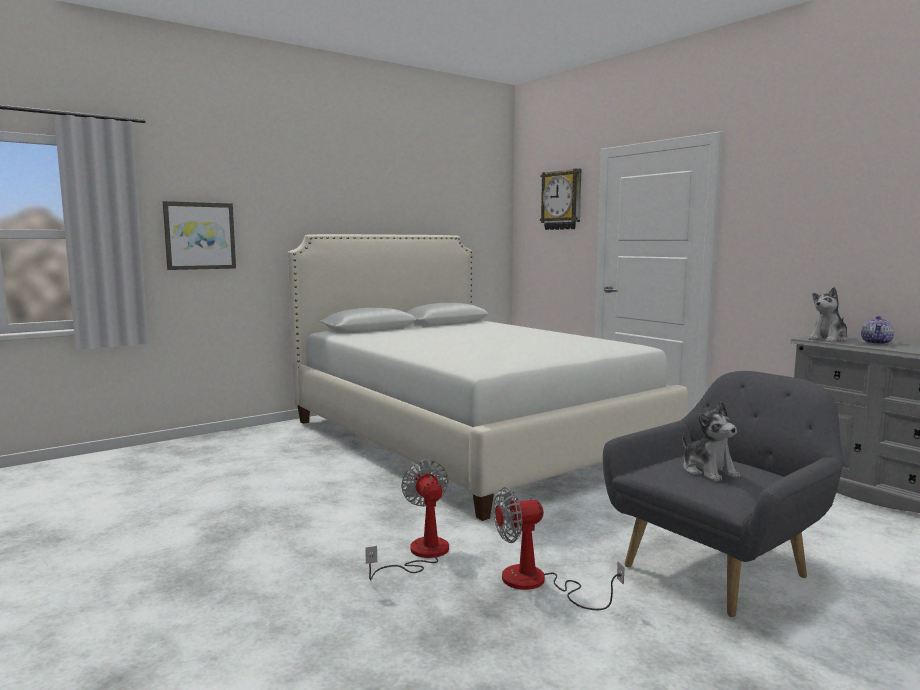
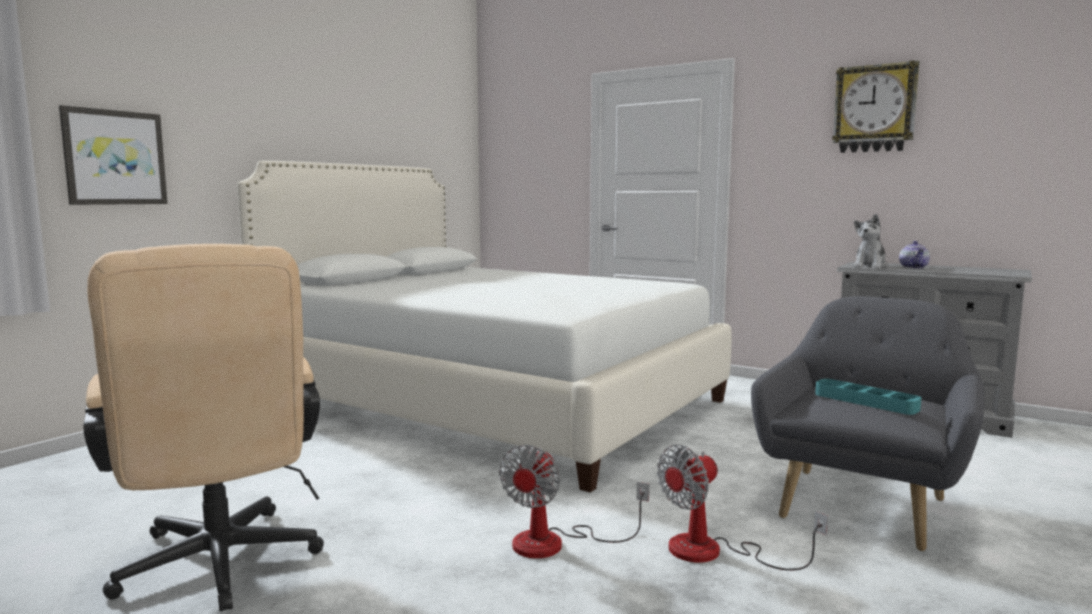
camera: 20 degrees left, 0 degrees up
fan [365,460,449,580] -> fan turned 120 degrees counterclockwise [499,445,649,558]
wall clock [540,169,581,230] -> wall clock moved to [832,60,919,153]
plush toy [683,401,740,482] -> turquoise tray [815,379,921,415]
none -> beige office chair [84,244,324,612]

